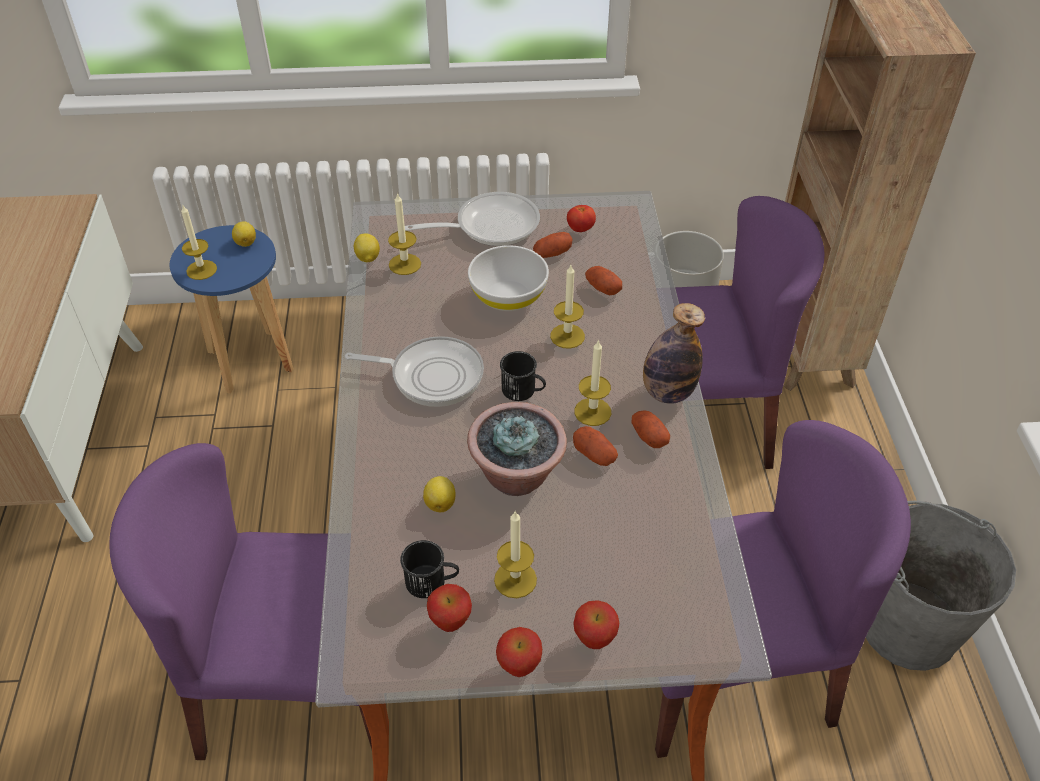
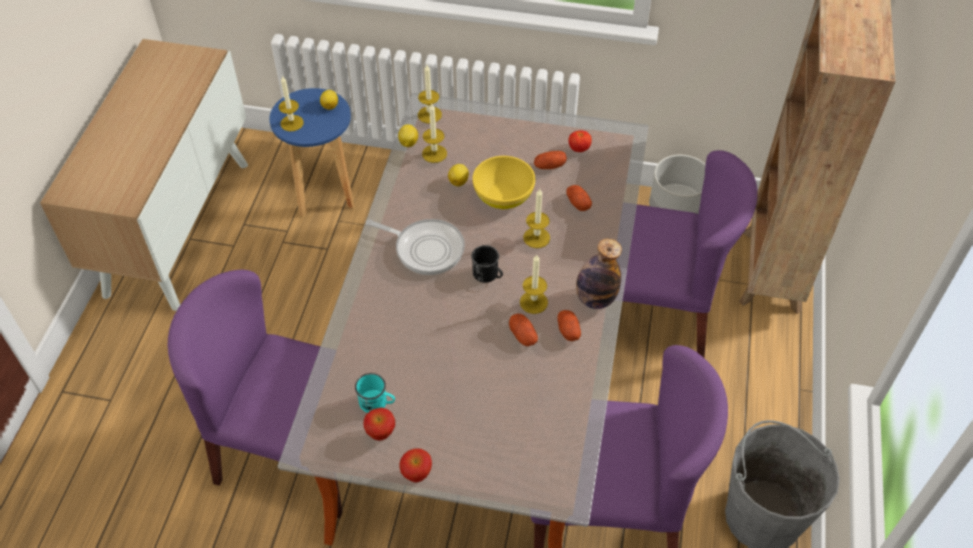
camera: 15 degrees right, 5 degrees up
black mug [400,540,459,598] -> turquoise mug [355,373,395,413]
frying pan [405,192,540,246] -> none
lemon [423,476,455,512] -> lemon moved to [448,164,469,187]
potted plant [467,402,567,496] -> none
white bowl [468,245,549,311] -> yellow bowl [473,156,535,209]
candle [494,511,537,598] -> candle moved to [418,65,442,123]
apple [573,600,619,649] -> none

